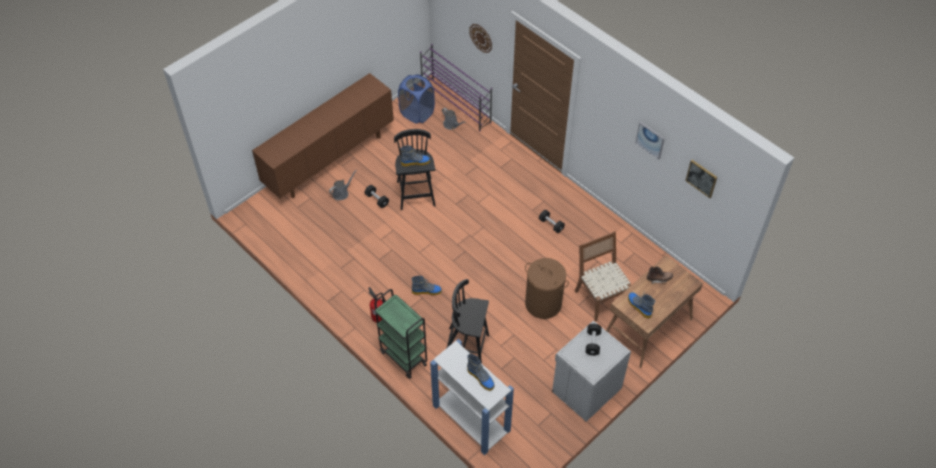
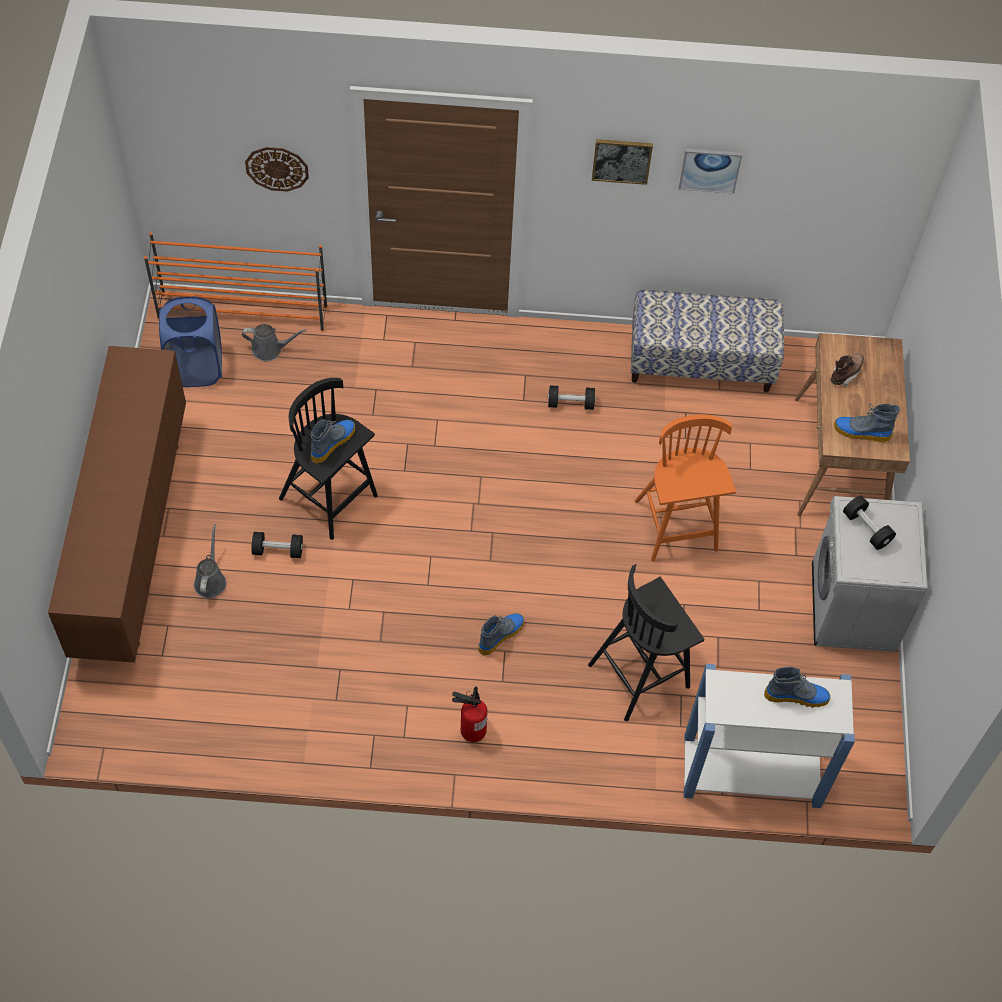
camera: 45 degrees left, 5 degrees up
green cart [374,289,427,379] -> none
purple shoe rack [420,44,492,131] -> orange shoe rack [144,232,327,332]
brown laundry basket [525,258,569,319] -> orange stool [635,415,736,562]
chair [575,231,631,322] -> none
picture [685,160,717,198] -> picture moved to [592,139,653,185]
none -> bench [631,290,784,393]

